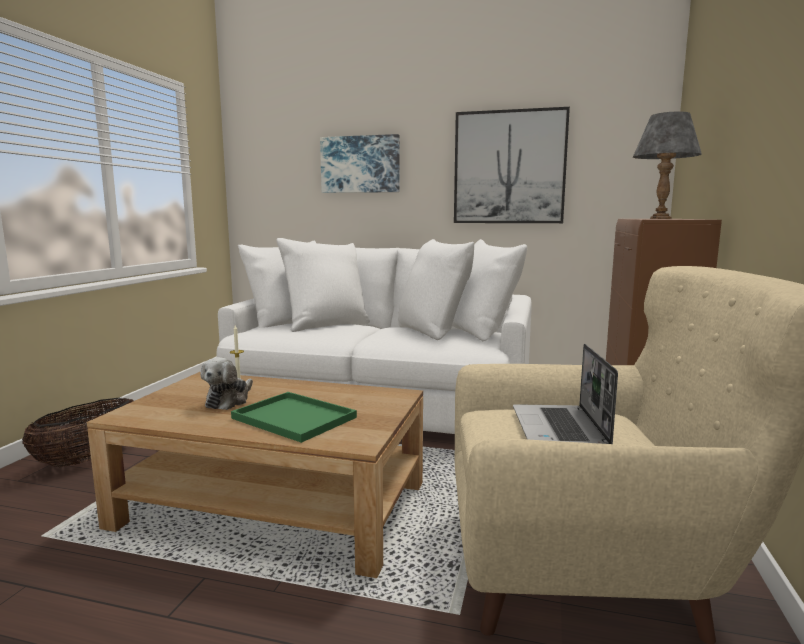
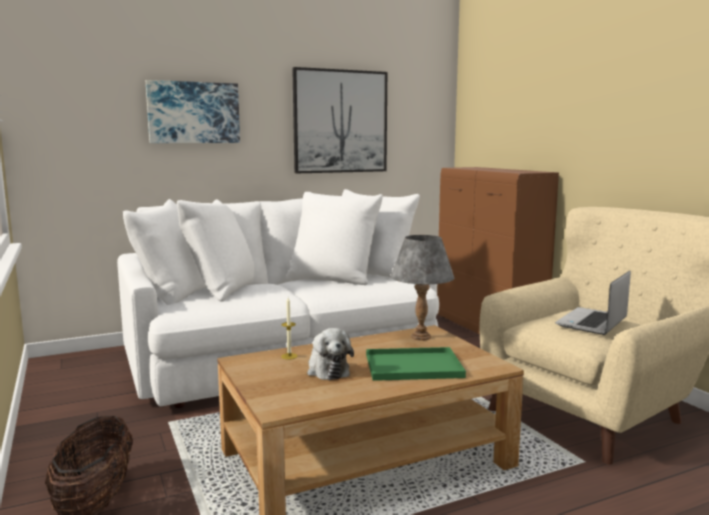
camera: 40 degrees left, 0 degrees up
laptop [513,344,618,444] -> laptop turned 75 degrees clockwise [555,271,631,335]
grey table lamp [633,111,702,219] -> grey table lamp moved to [391,235,454,341]

